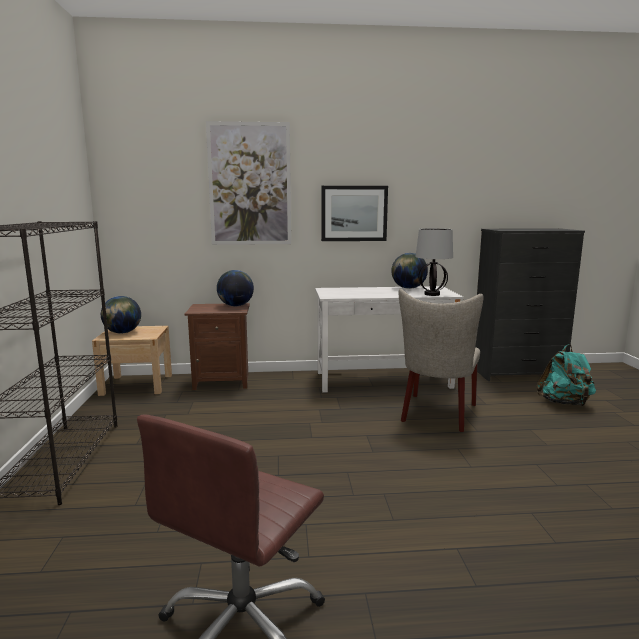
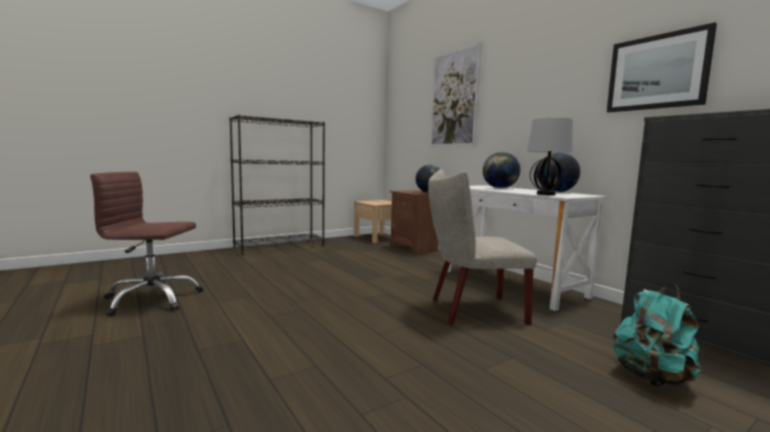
camera: 60 degrees right, 5 degrees down
globe [101,296,141,334] -> globe moved to [483,152,520,188]
picture [321,186,388,241] -> picture moved to [607,22,717,112]

